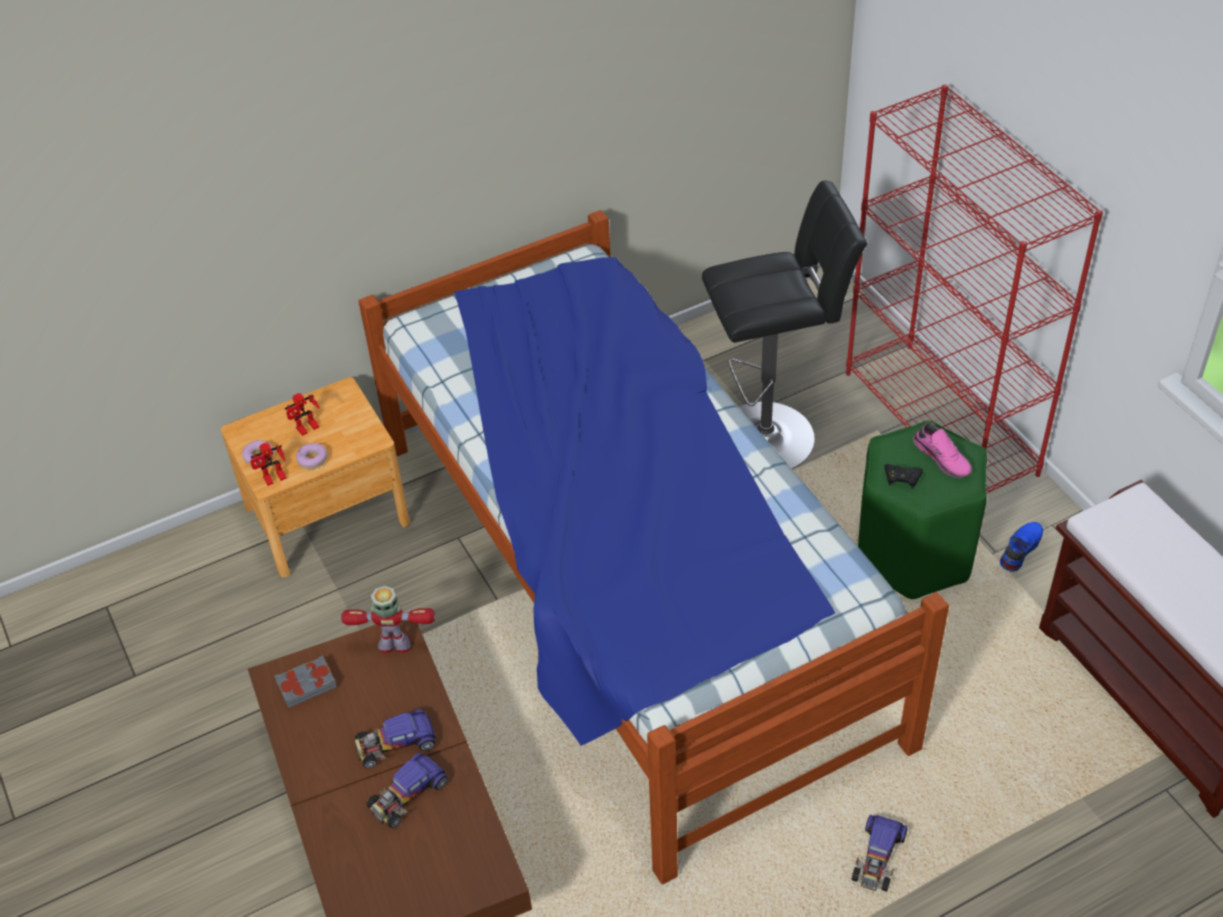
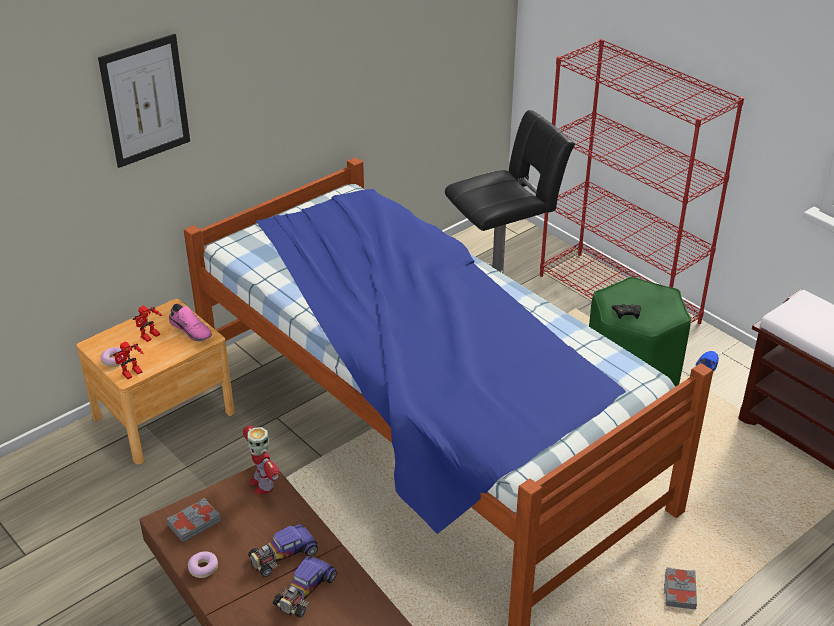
camera: 15 degrees left, 10 degrees down
donut [296,443,327,469] -> donut moved to [188,551,218,578]
toy robot [341,586,435,653] -> toy robot turned 105 degrees counterclockwise [243,426,280,494]
toy car [851,815,908,892] -> grey book [664,567,697,610]
pink shoe [913,423,972,478] -> pink shoe moved to [169,304,212,341]
none -> picture [98,34,190,168]

